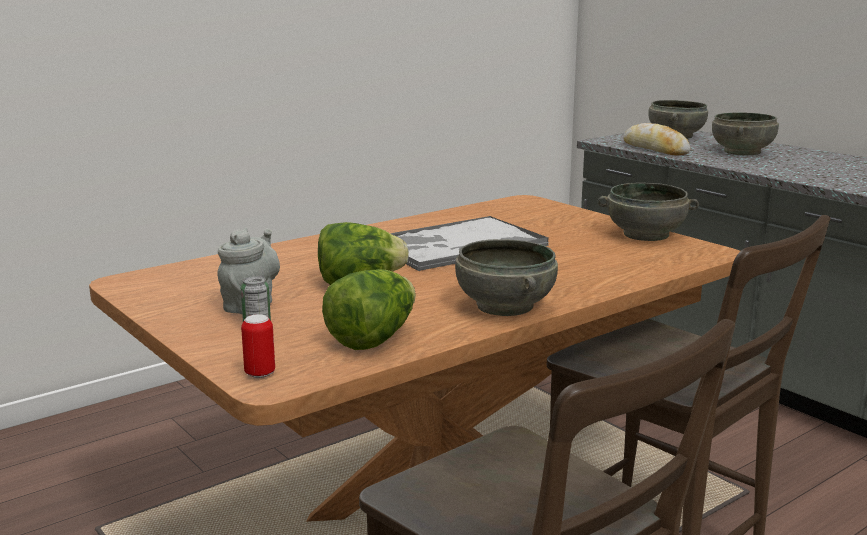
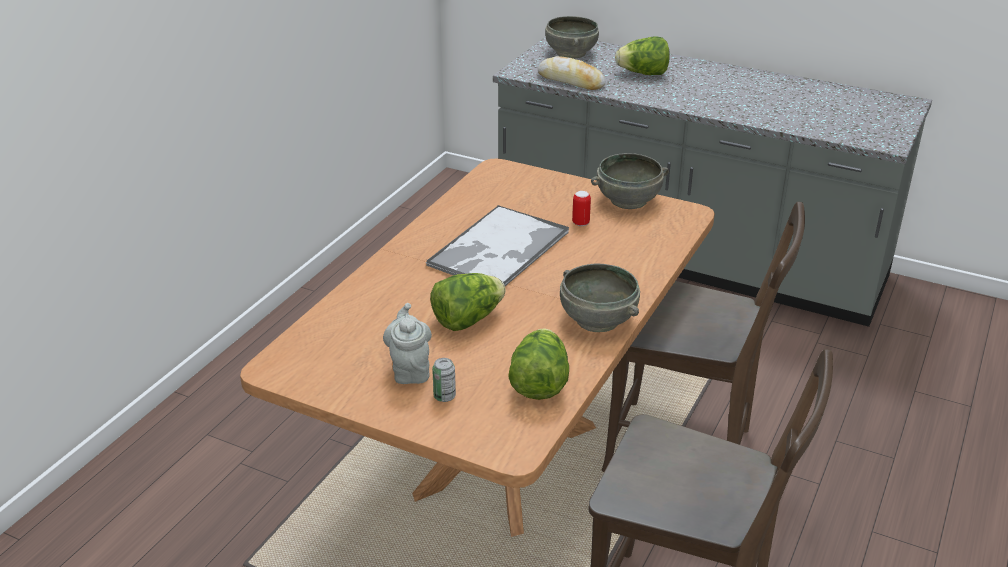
camera: 25 degrees left, 15 degrees up
can [241,314,275,378] -> can moved to [572,191,591,226]
grey bowl [712,113,779,155] -> lettuce [615,36,670,75]

